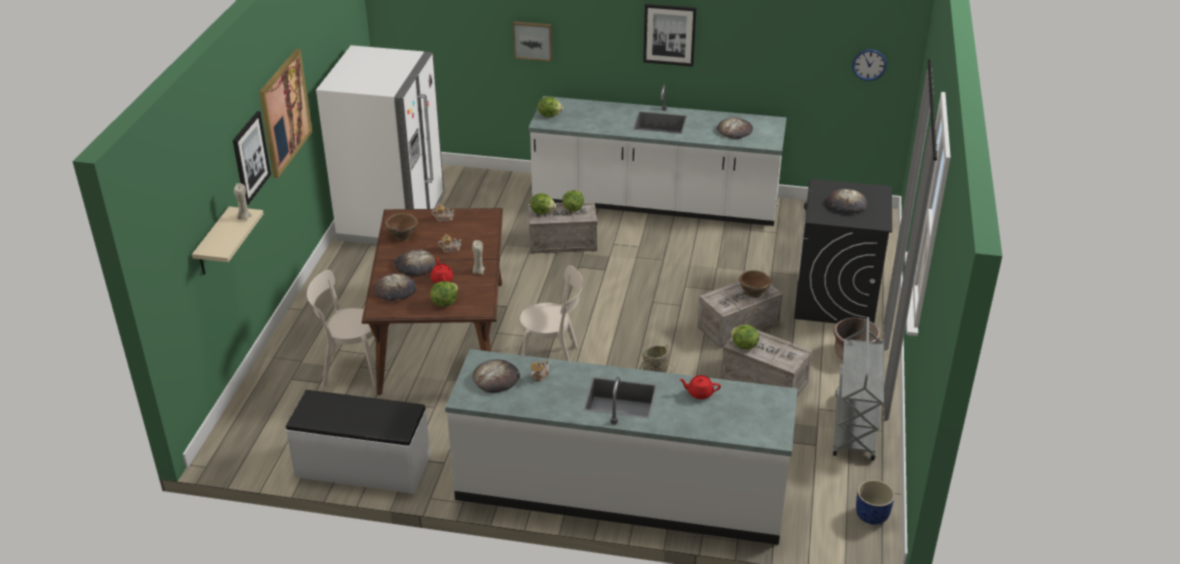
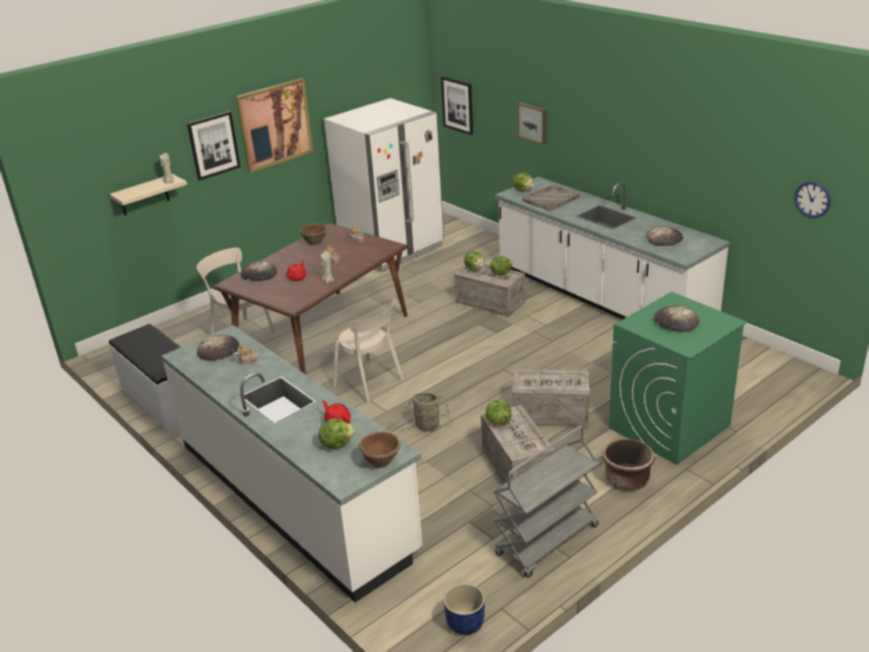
camera: 40 degrees right, 5 degrees down
bread [395,249,436,277] -> none
lettuce [430,281,458,307] -> lettuce moved to [319,419,355,449]
picture [643,4,697,67] -> picture moved to [441,76,473,135]
brown bowl [739,270,771,298] -> brown bowl moved to [358,431,400,468]
black washing machine [794,179,892,324] -> green washing machine [609,292,747,465]
none -> grey tray [522,185,580,211]

